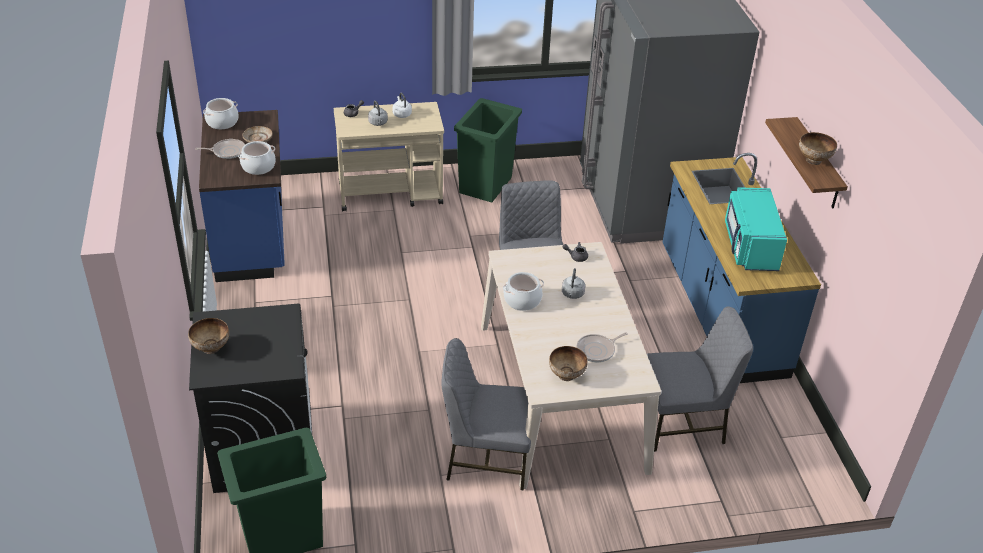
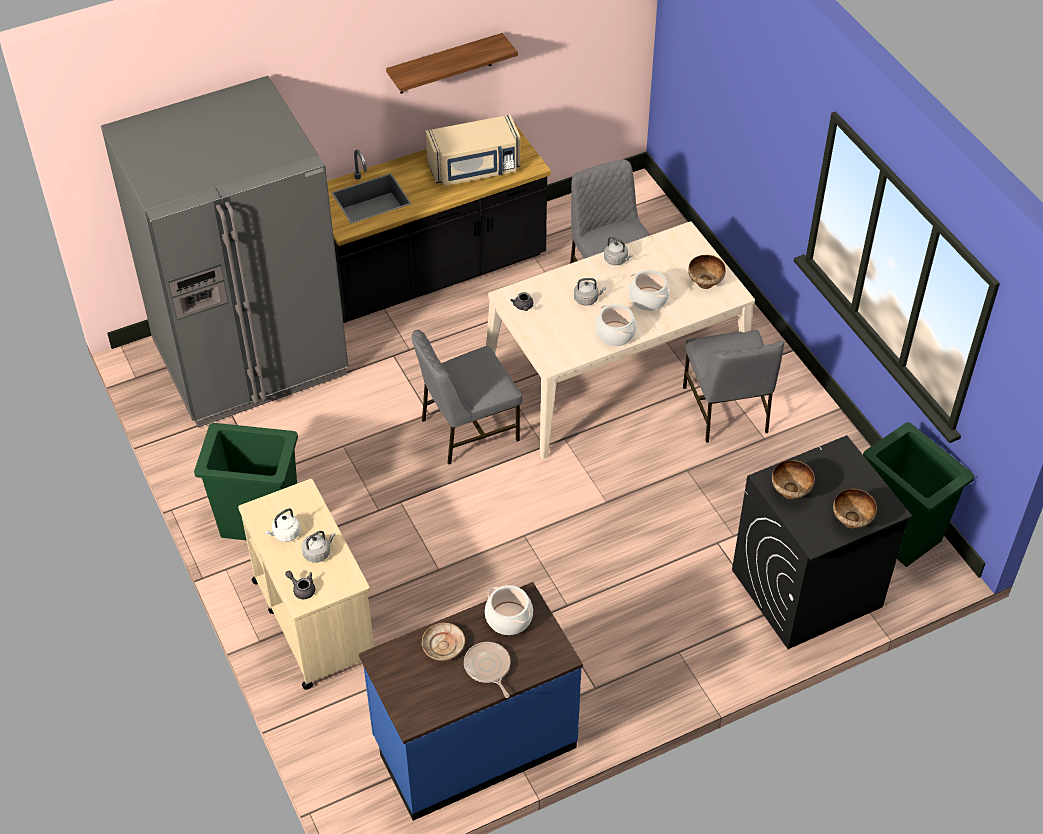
camera: 105 degrees left, 10 degrees up
cooking pot [203,98,238,129] -> cooking pot moved to [629,270,670,311]
frying pan [576,332,628,362] -> none
blue counter [663,153,821,383] -> black counter [327,124,551,323]
turquoise microwave [725,187,787,271] -> beige microwave [426,115,520,186]
bowl [799,132,837,165] -> bowl moved to [772,460,815,499]
none -> grey kettle [604,237,633,265]

